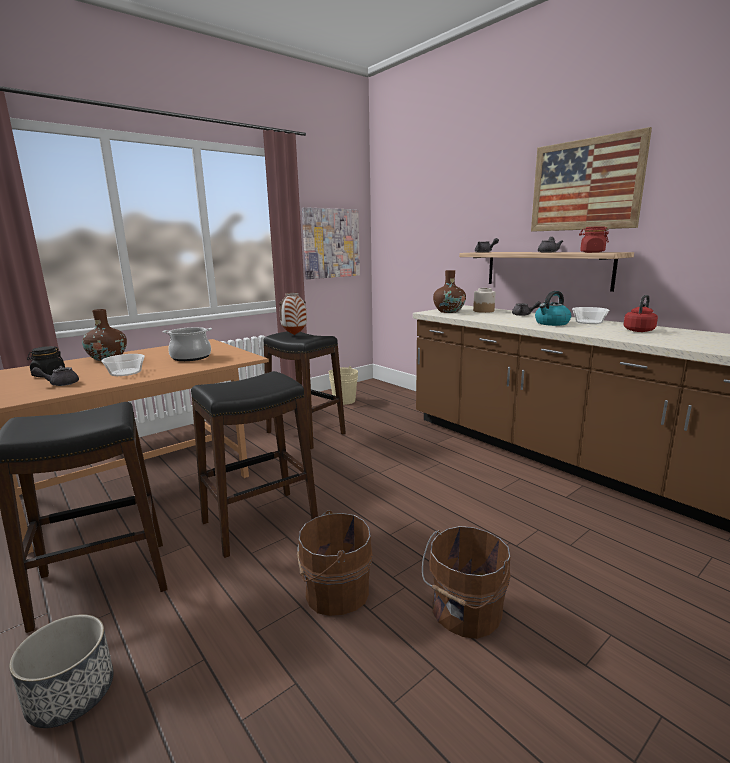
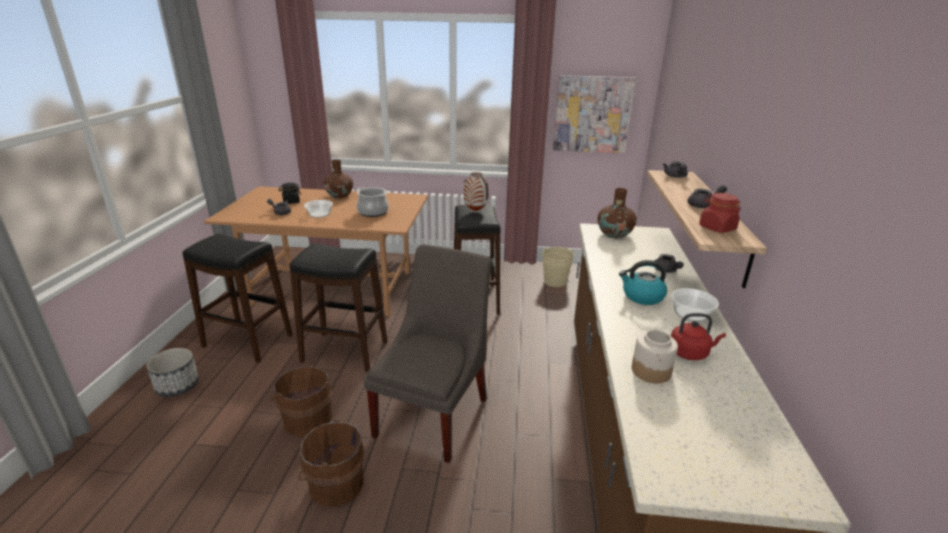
camera: 45 degrees right, 10 degrees up
jar [473,288,495,313] -> jar moved to [632,330,678,383]
picture [531,127,652,232] -> none
none -> grey chair [364,244,492,463]

